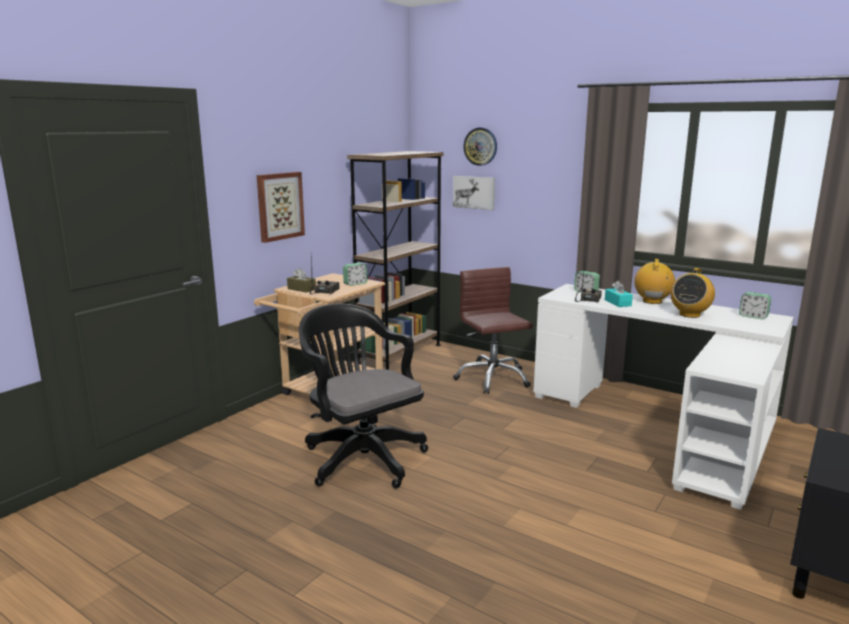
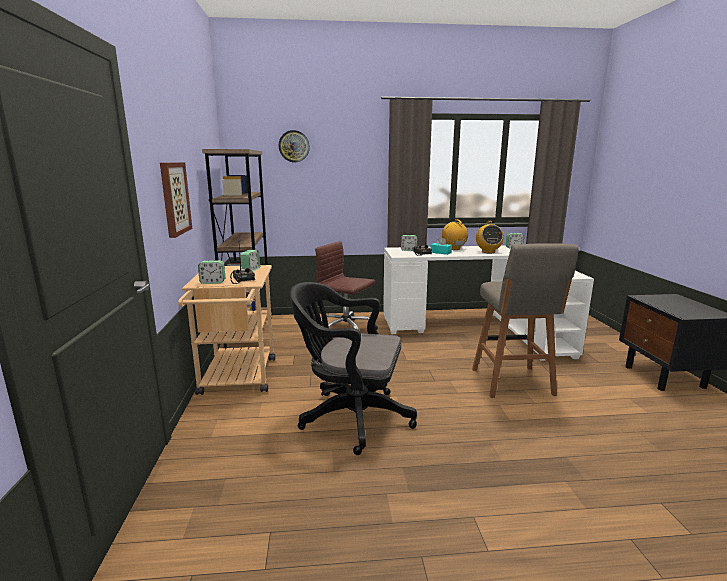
camera: 40 degrees left, 0 degrees up
brown tissue box [287,268,316,293] -> alarm clock [198,260,225,284]
picture [453,176,495,210] -> none
none -> grey stool [472,243,579,398]

